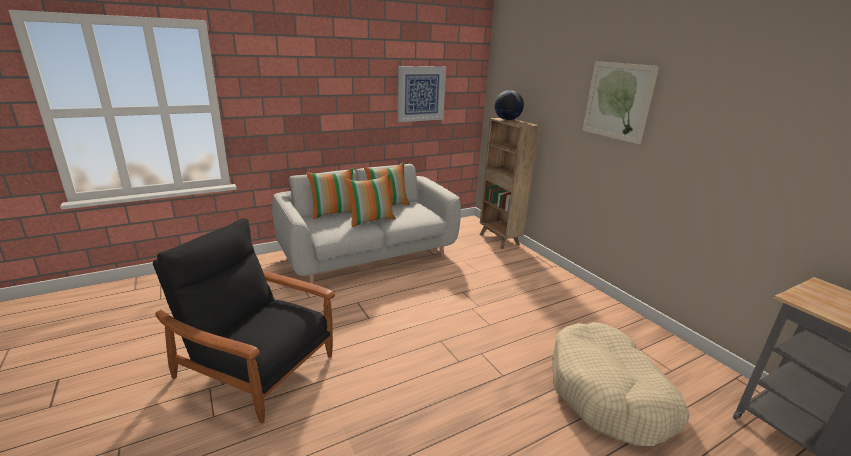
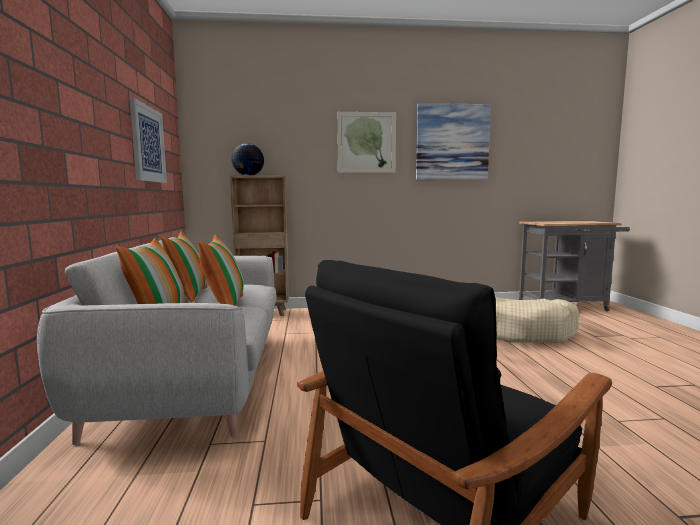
camera: 65 degrees left, 15 degrees down
none -> picture [416,103,491,180]

